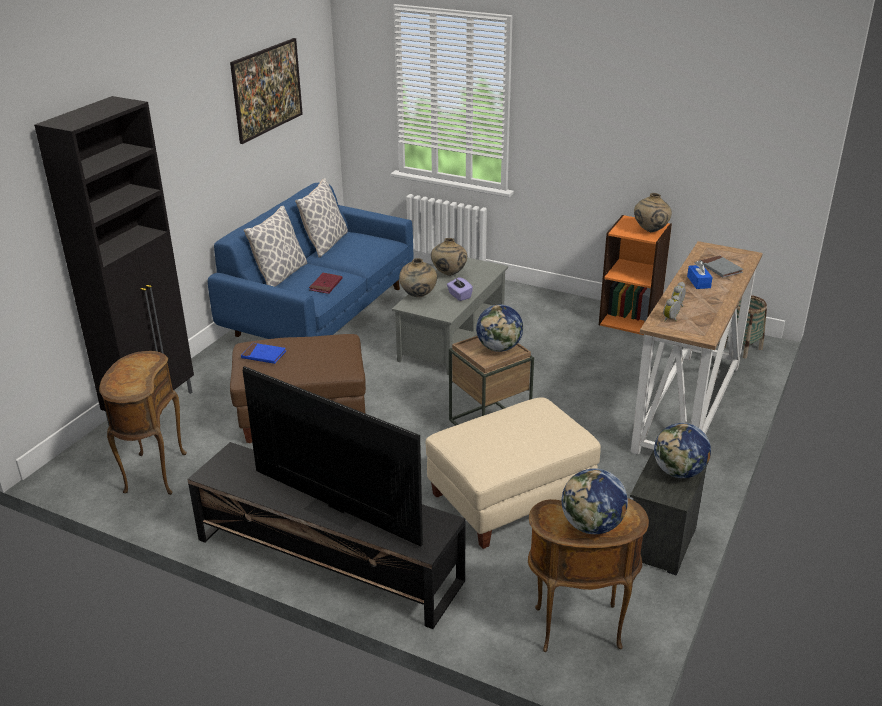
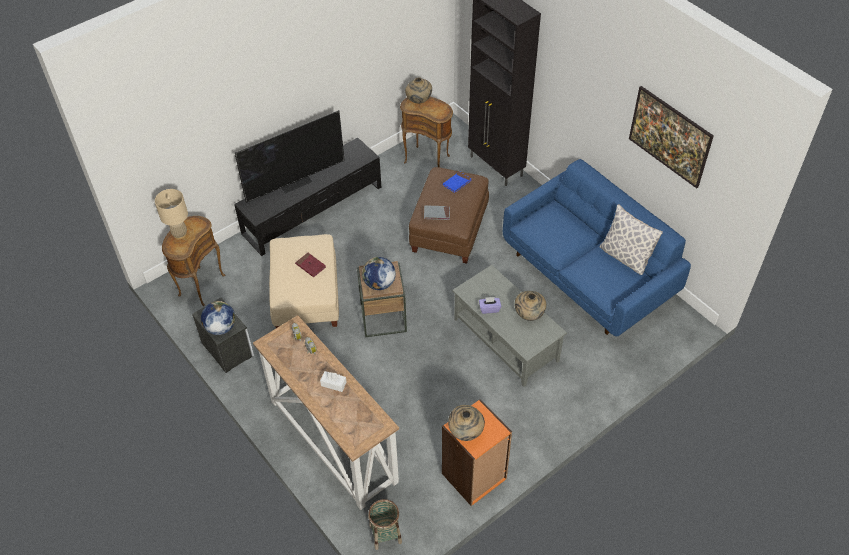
camera: 115 degrees right, 20 degrees up
pillow [243,206,307,287] -> none
red book [309,273,342,294] -> red book moved to [295,253,326,277]
beige vase [399,258,438,297] -> beige vase moved to [405,77,432,104]
globe [562,469,628,534] -> beige table lamp [155,189,188,239]
blue tissue box [687,260,713,289] -> white tissue box [320,371,347,392]
grey book [701,255,743,278] -> grey book moved to [424,205,450,220]

